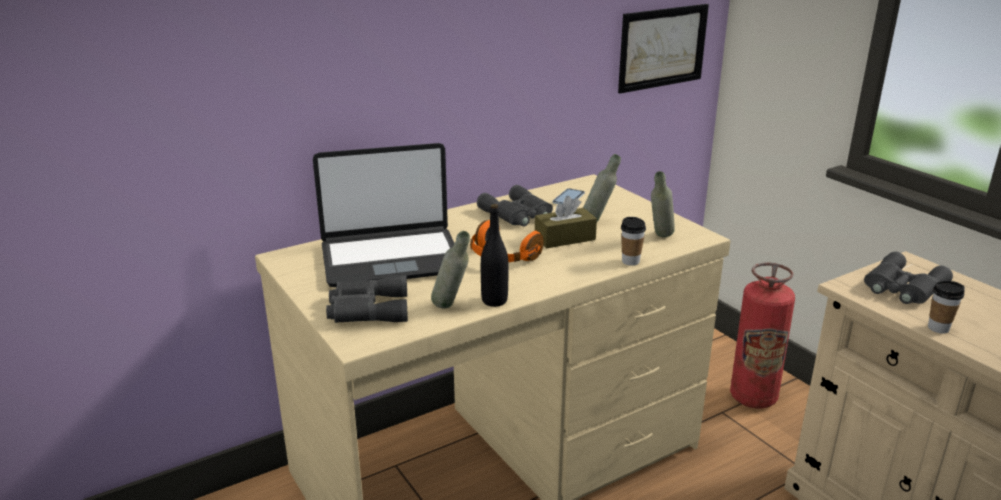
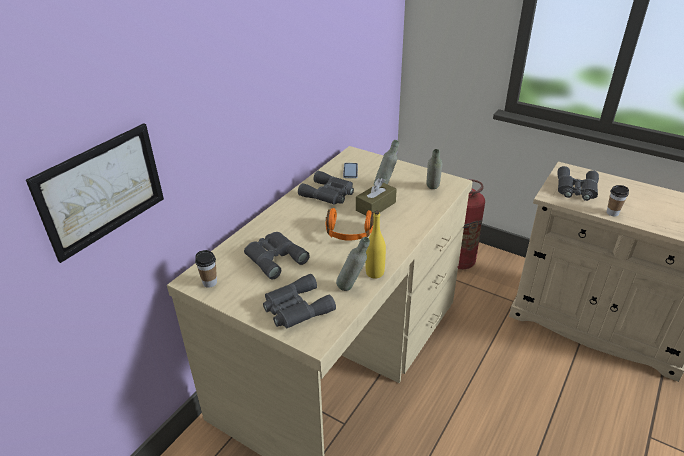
camera: 25 degrees left, 10 degrees up
laptop [313,143,455,287] -> grey binoculars [244,232,310,280]
black bottle [481,204,509,307] -> yellow bottle [365,211,386,278]
picture [618,4,709,93] -> picture moved to [26,123,164,263]
cup [621,217,646,266] -> cup moved to [195,250,217,288]

